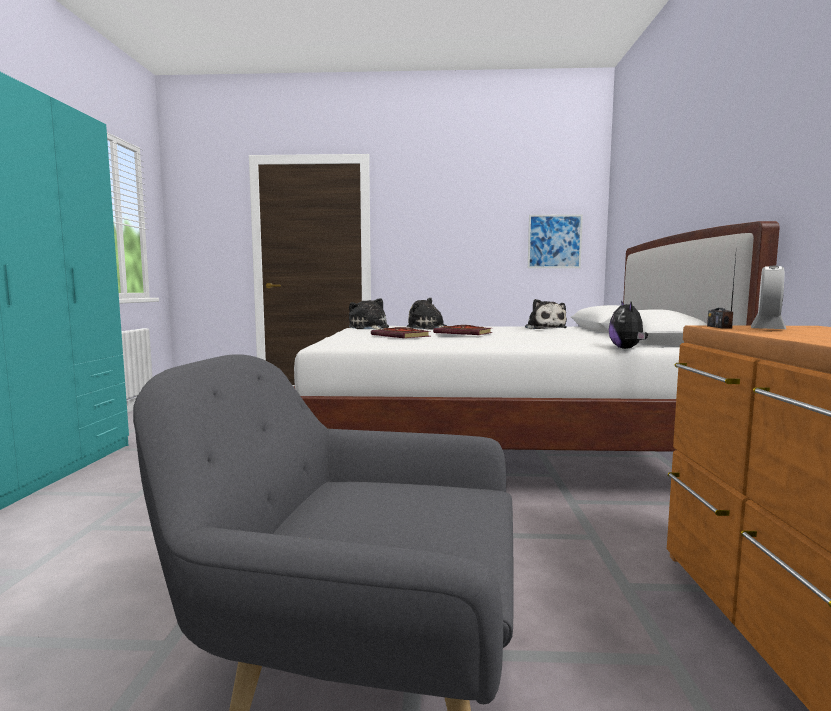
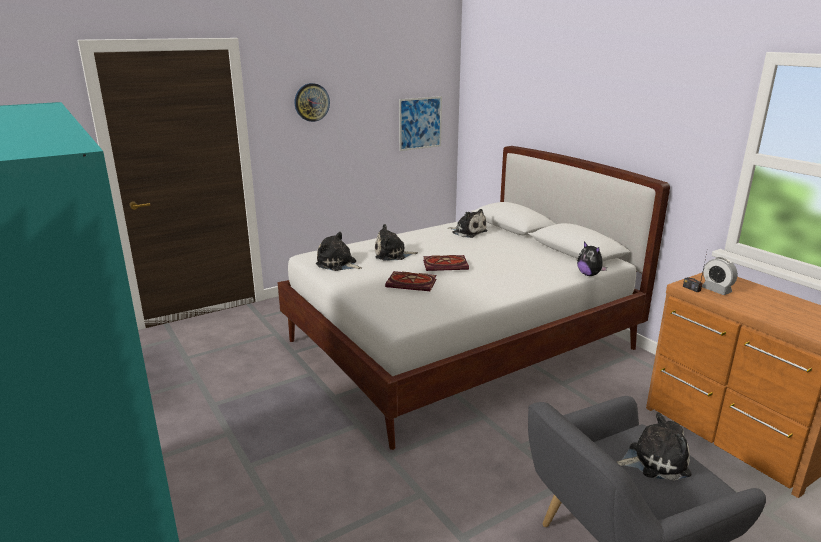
camera: 35 degrees left, 15 degrees up
alarm clock [751,266,786,329] -> alarm clock turned 150 degrees clockwise [702,257,738,295]
none -> wall clock [295,83,330,122]
none -> plush toy [617,412,692,481]

